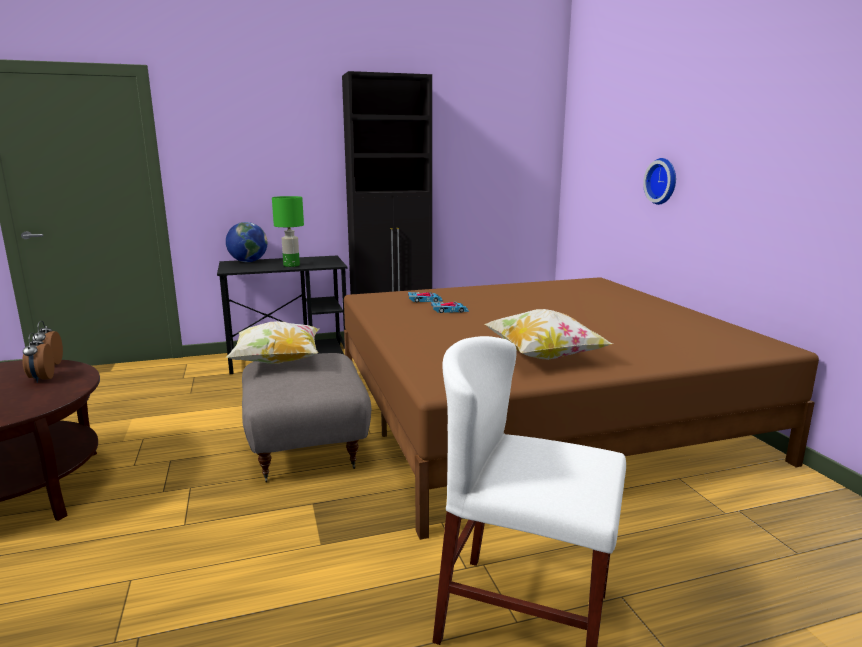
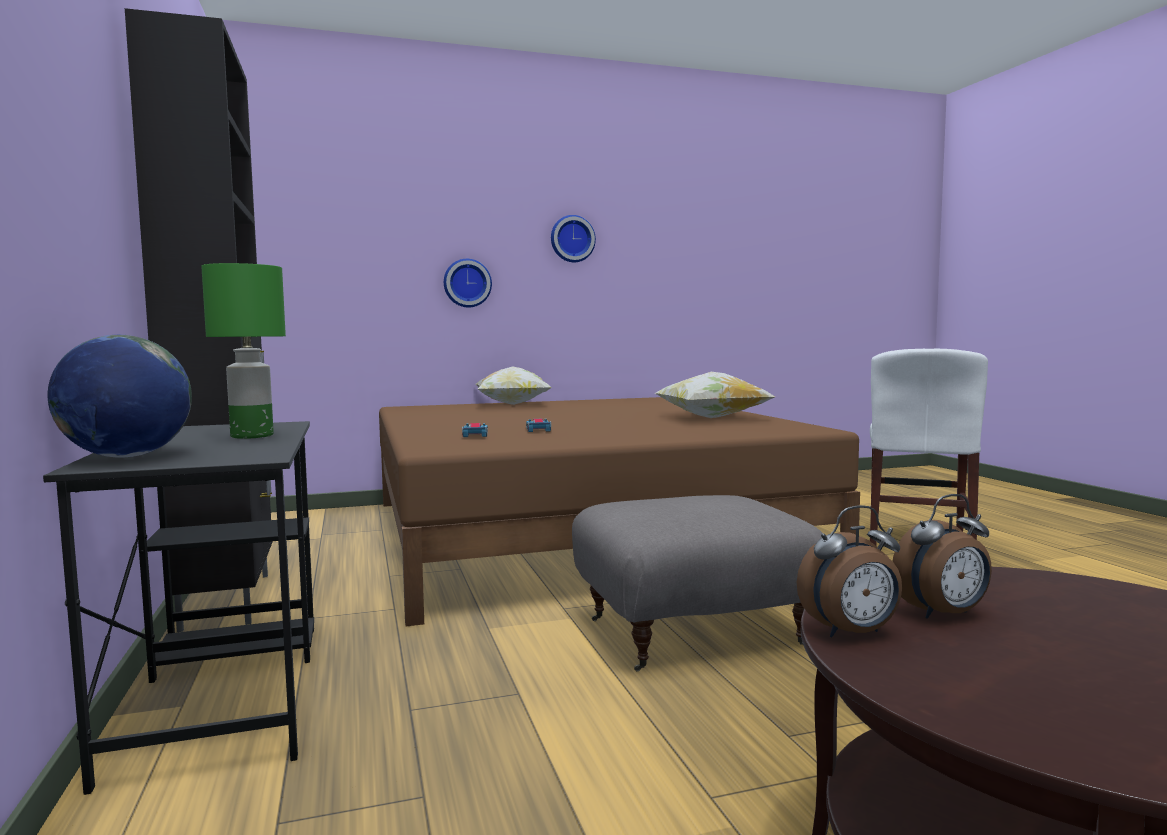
camera: 90 degrees left, 10 degrees down
pillow [226,321,319,364] -> pillow moved to [476,366,553,405]
none -> wall clock [551,215,596,262]

